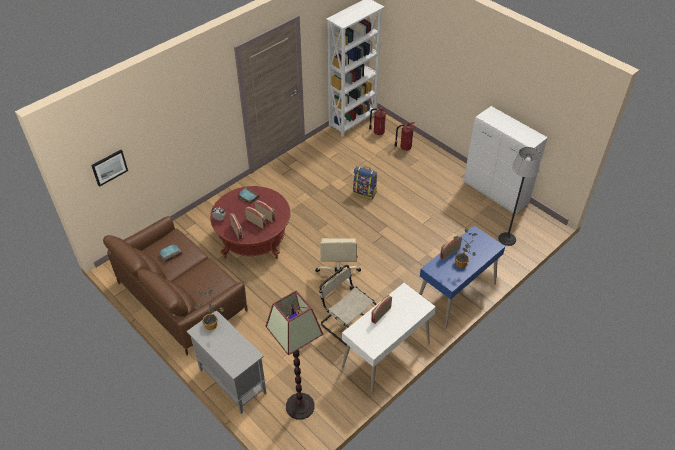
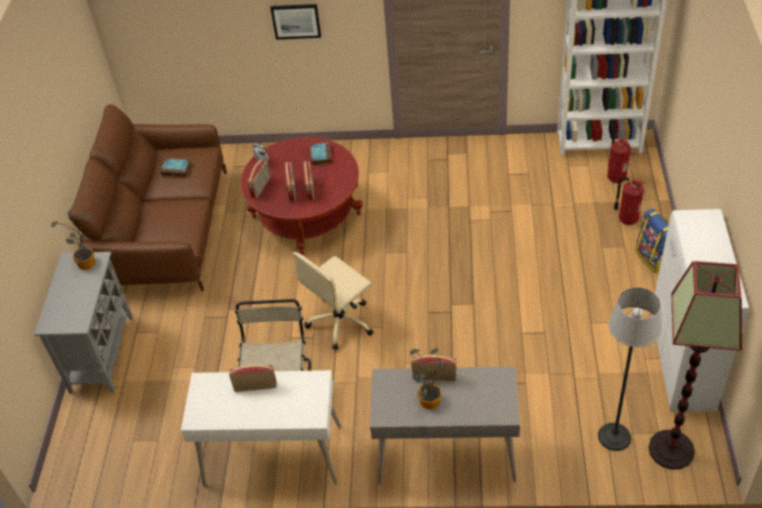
camera: 50 degrees right, 0 degrees up
picture [91,150,128,187] -> picture moved to [270,4,321,40]
floor lamp [266,291,323,420] -> floor lamp moved to [648,261,742,470]
backpack [353,166,377,200] -> backpack moved to [635,209,669,273]
blue desk [419,226,505,329] -> grey desk [370,366,520,484]

